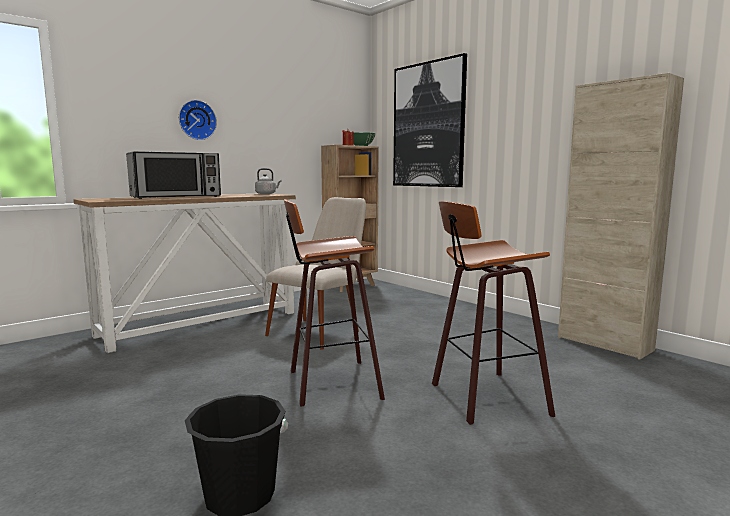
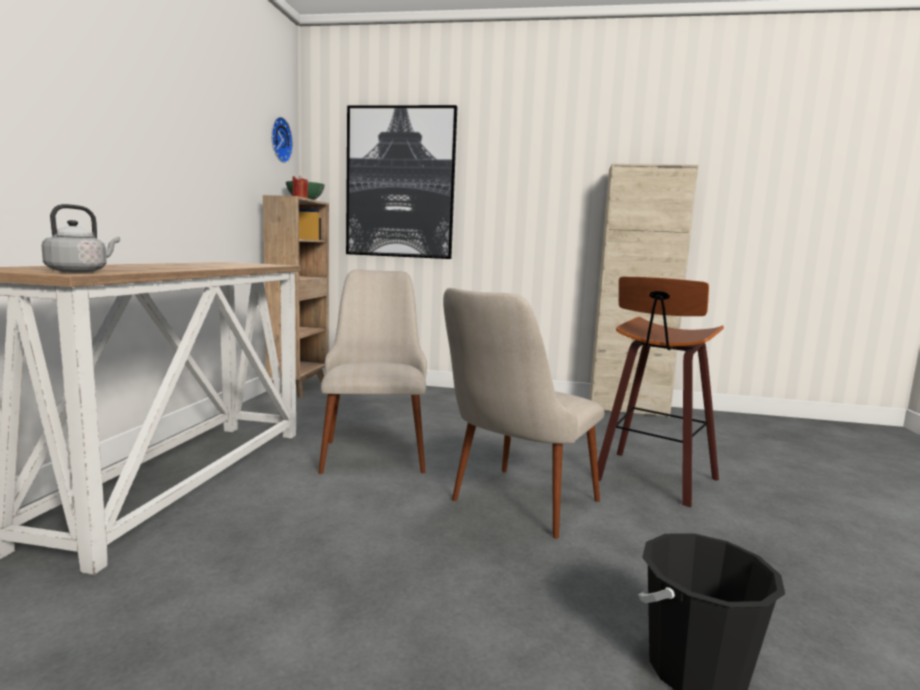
camera: 40 degrees left, 0 degrees up
microwave [126,151,221,199] -> none
wall clock [179,100,217,140] -> wall clock moved to [271,117,293,163]
grey kettle [255,168,282,194] -> grey kettle moved to [41,204,120,273]
stool [284,199,385,407] -> beige chair [443,288,604,539]

